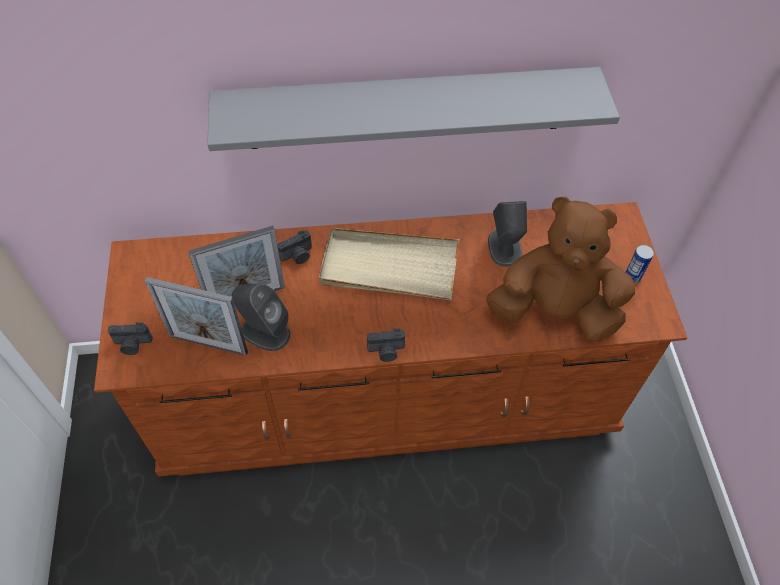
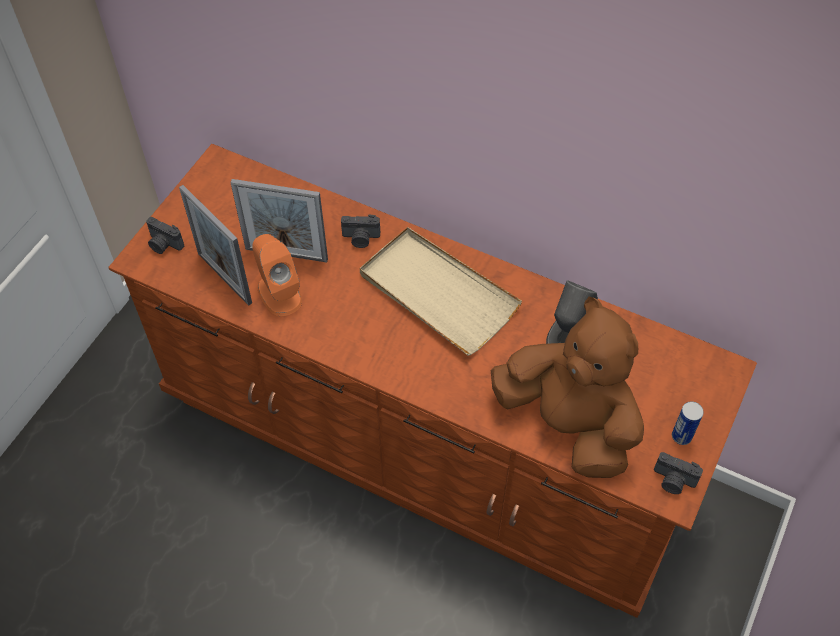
camera: 35 degrees right, 0 degrees up
grey shelf [207,67,620,151] -> none
grey speaker [232,284,291,351] -> orange speaker [252,234,302,316]
camera [367,329,405,362] -> camera moved to [654,452,703,494]

